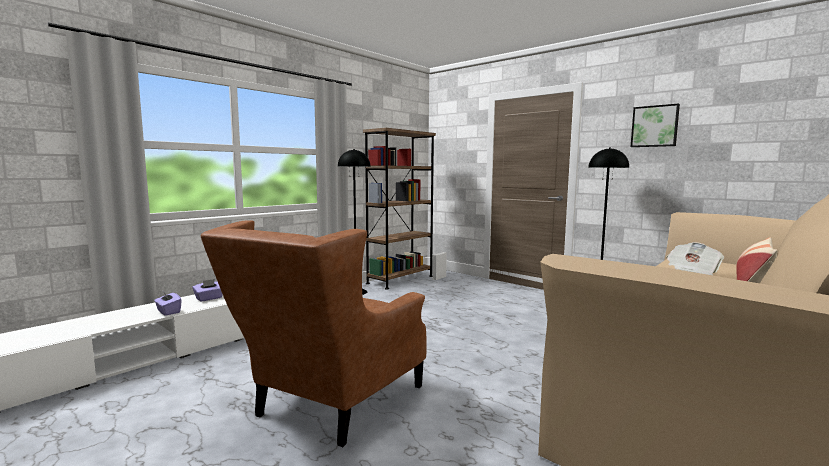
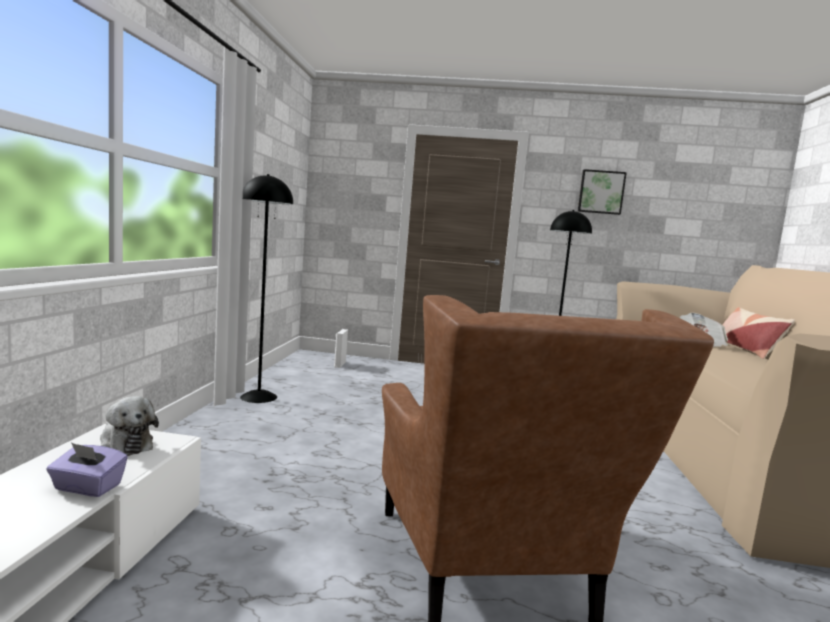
camera: 35 degrees left, 0 degrees up
purple tissue box [193,279,223,302] -> plush toy [100,396,159,456]
brown bookcase [363,128,436,290] -> none

